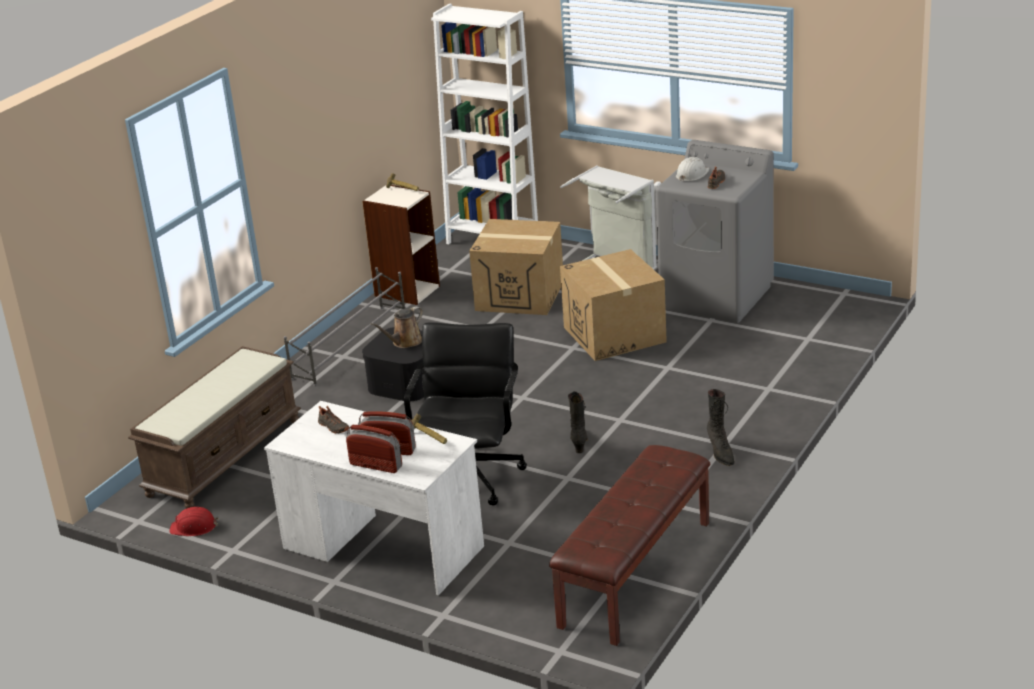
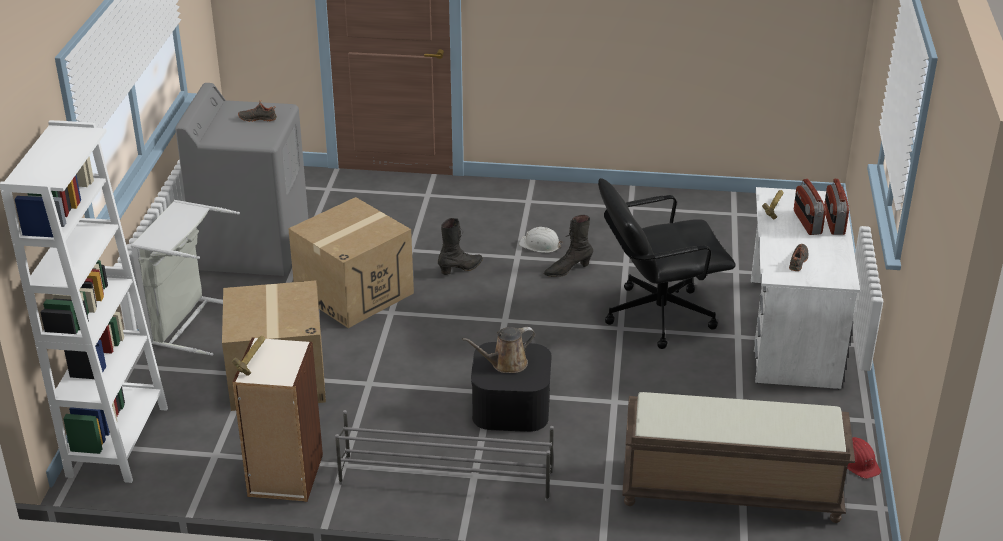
camera: 115 degrees left, 5 degrees up
brown watering can [371,306,423,348] -> brown watering can turned 135 degrees clockwise [462,327,535,373]
brown bench [549,445,710,646] -> none
white hard hat [676,157,710,182] -> white hard hat moved to [519,227,563,253]
black boot [707,389,734,466] -> black boot moved to [438,218,483,275]

